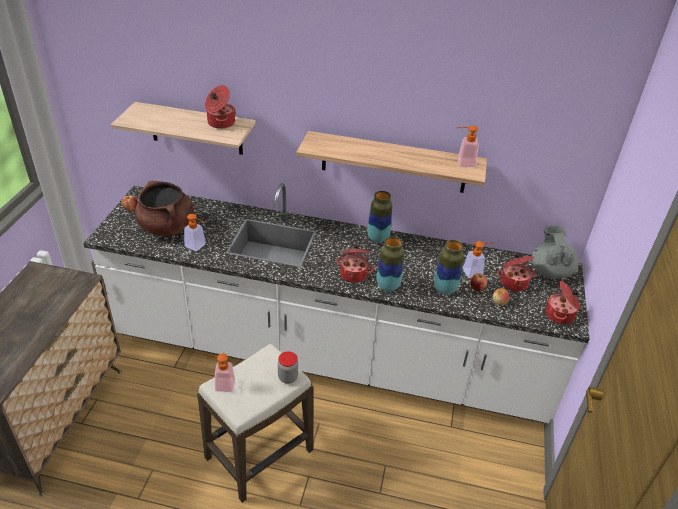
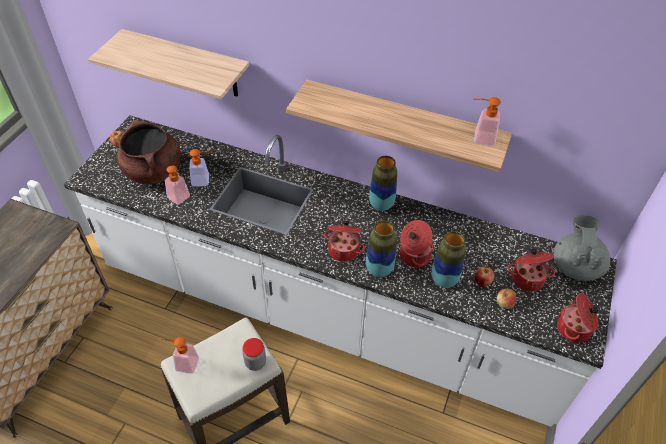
camera: 10 degrees right, 10 degrees up
cooking pot [205,85,236,129] -> cooking pot moved to [400,220,434,267]
soap dispenser [463,241,492,278] -> soap dispenser moved to [189,149,212,187]

